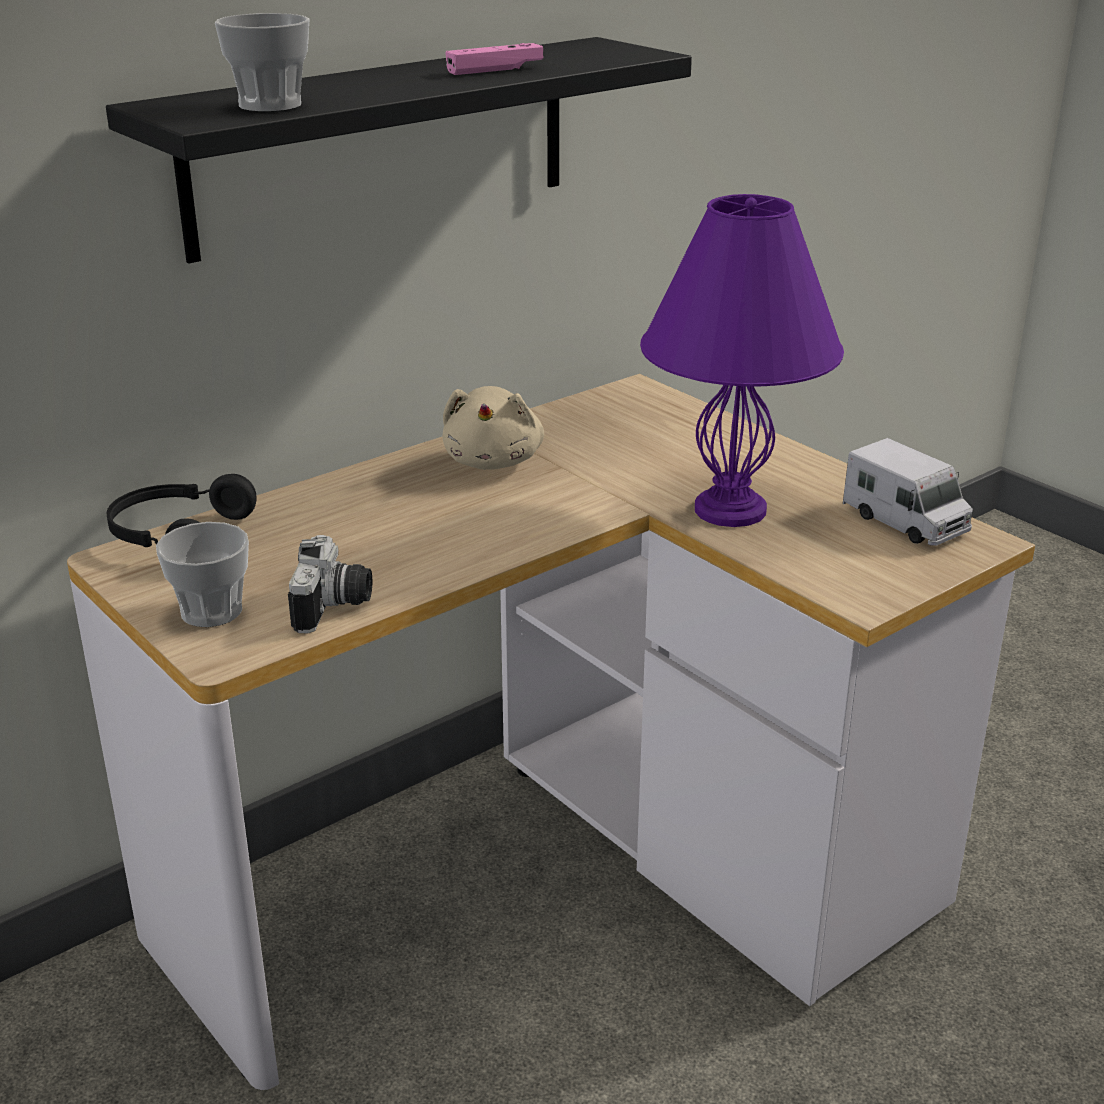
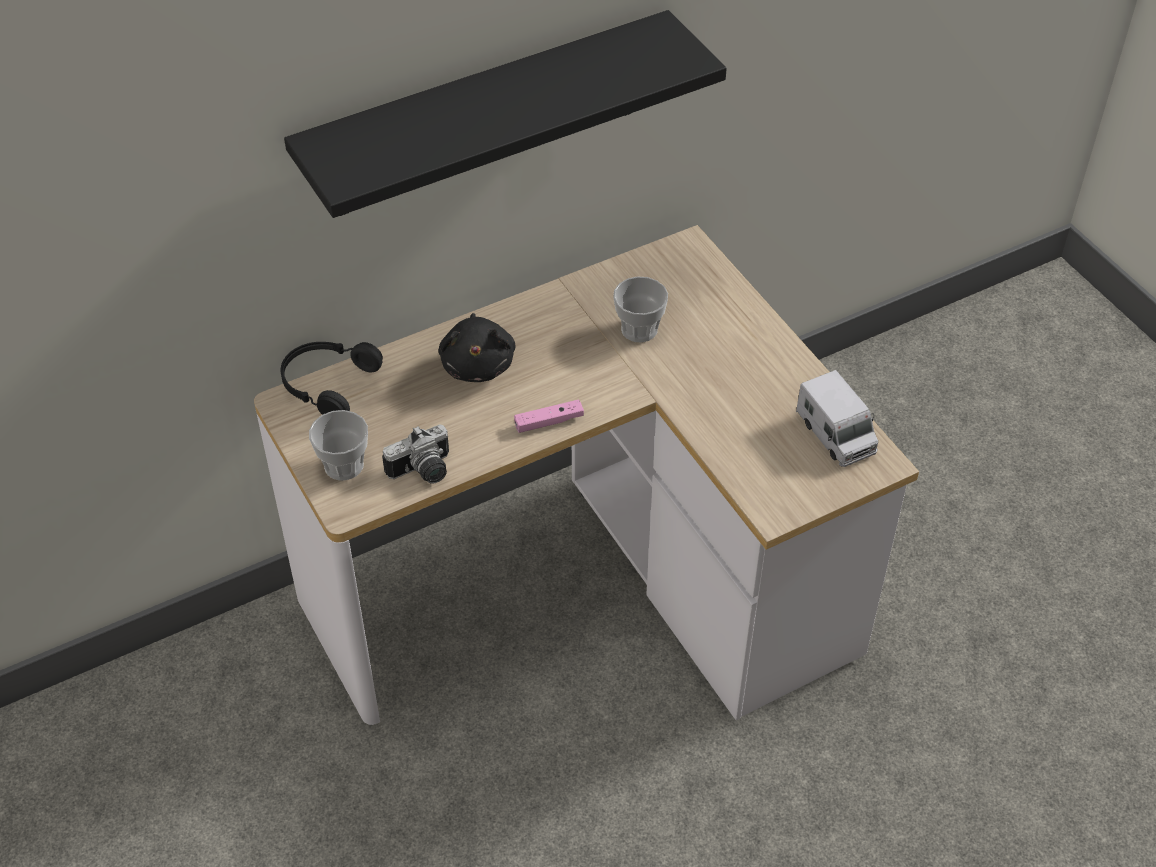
camera: 10 degrees right, 20 degrees up
cup [215,13,309,112] -> cup moved to [613,277,668,342]
camera [288,535,372,634] -> camera turned 45 degrees clockwise [382,424,449,484]
beige plush toy [443,386,544,470] -> none
pink game controller [445,43,543,75] -> pink game controller moved to [514,399,584,433]
purple table lamp [640,194,844,527] -> none
none -> black plush toy [438,313,516,382]

